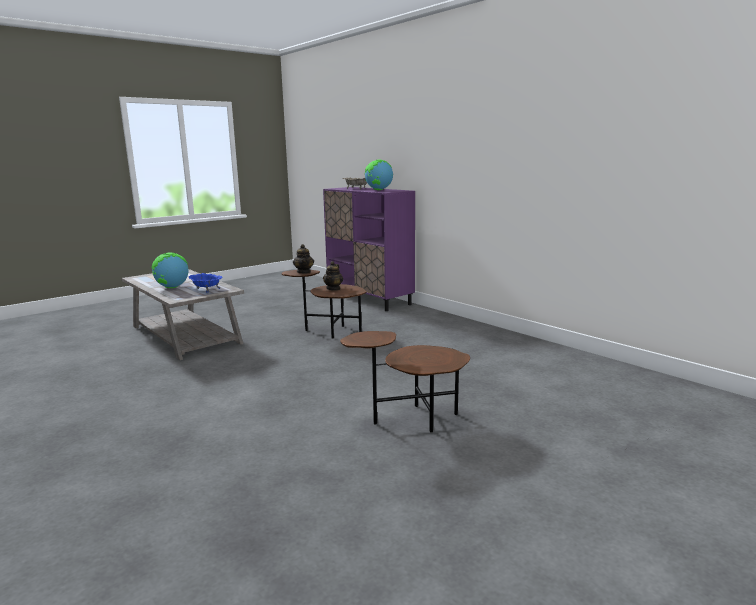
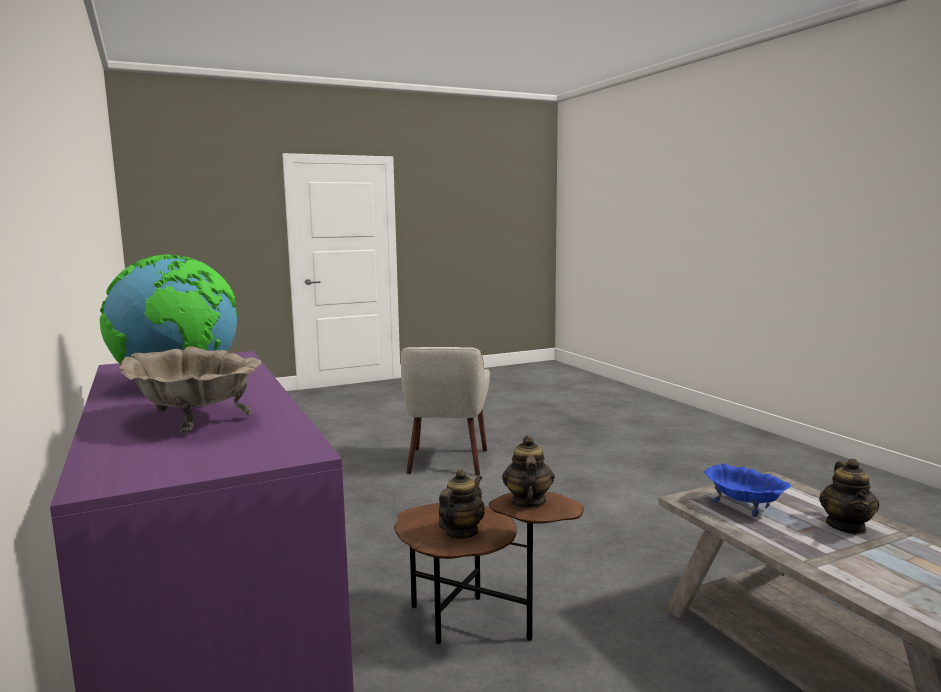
camera: 165 degrees left, 5 degrees down
globe [151,252,189,288] -> teapot [819,458,880,535]
brown side table [340,331,470,432] -> beige armchair [401,347,490,476]

